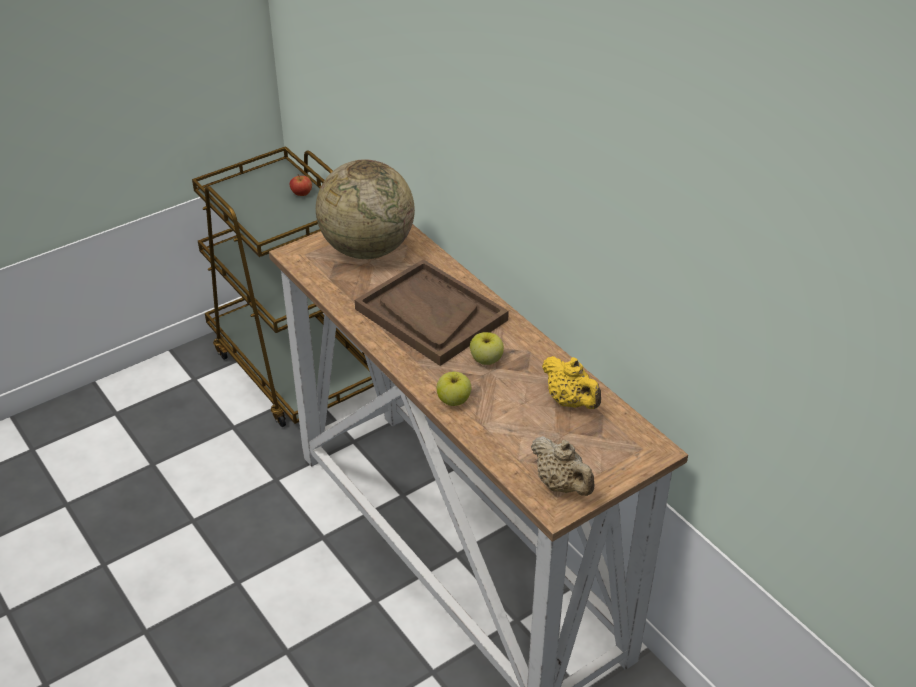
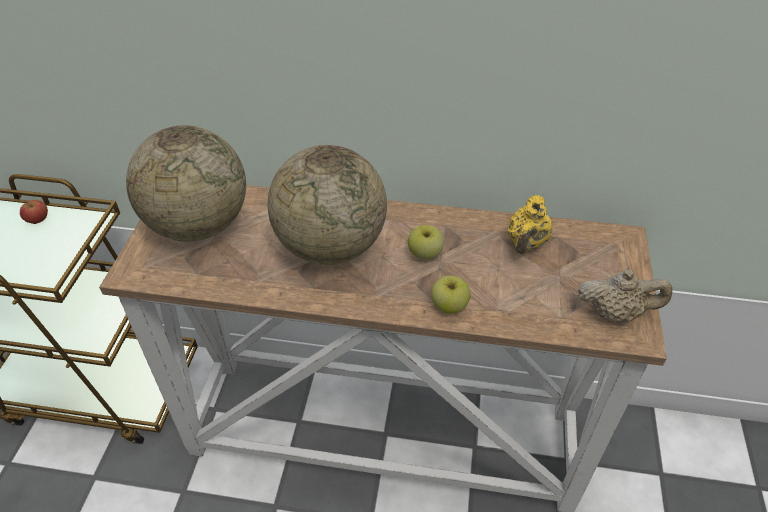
camera: 45 degrees left, 5 degrees up
brown tray [355,259,509,366] -> globe [268,145,387,265]
yellow teapot [542,356,601,409] -> yellow teapot turned 105 degrees clockwise [507,195,553,254]

